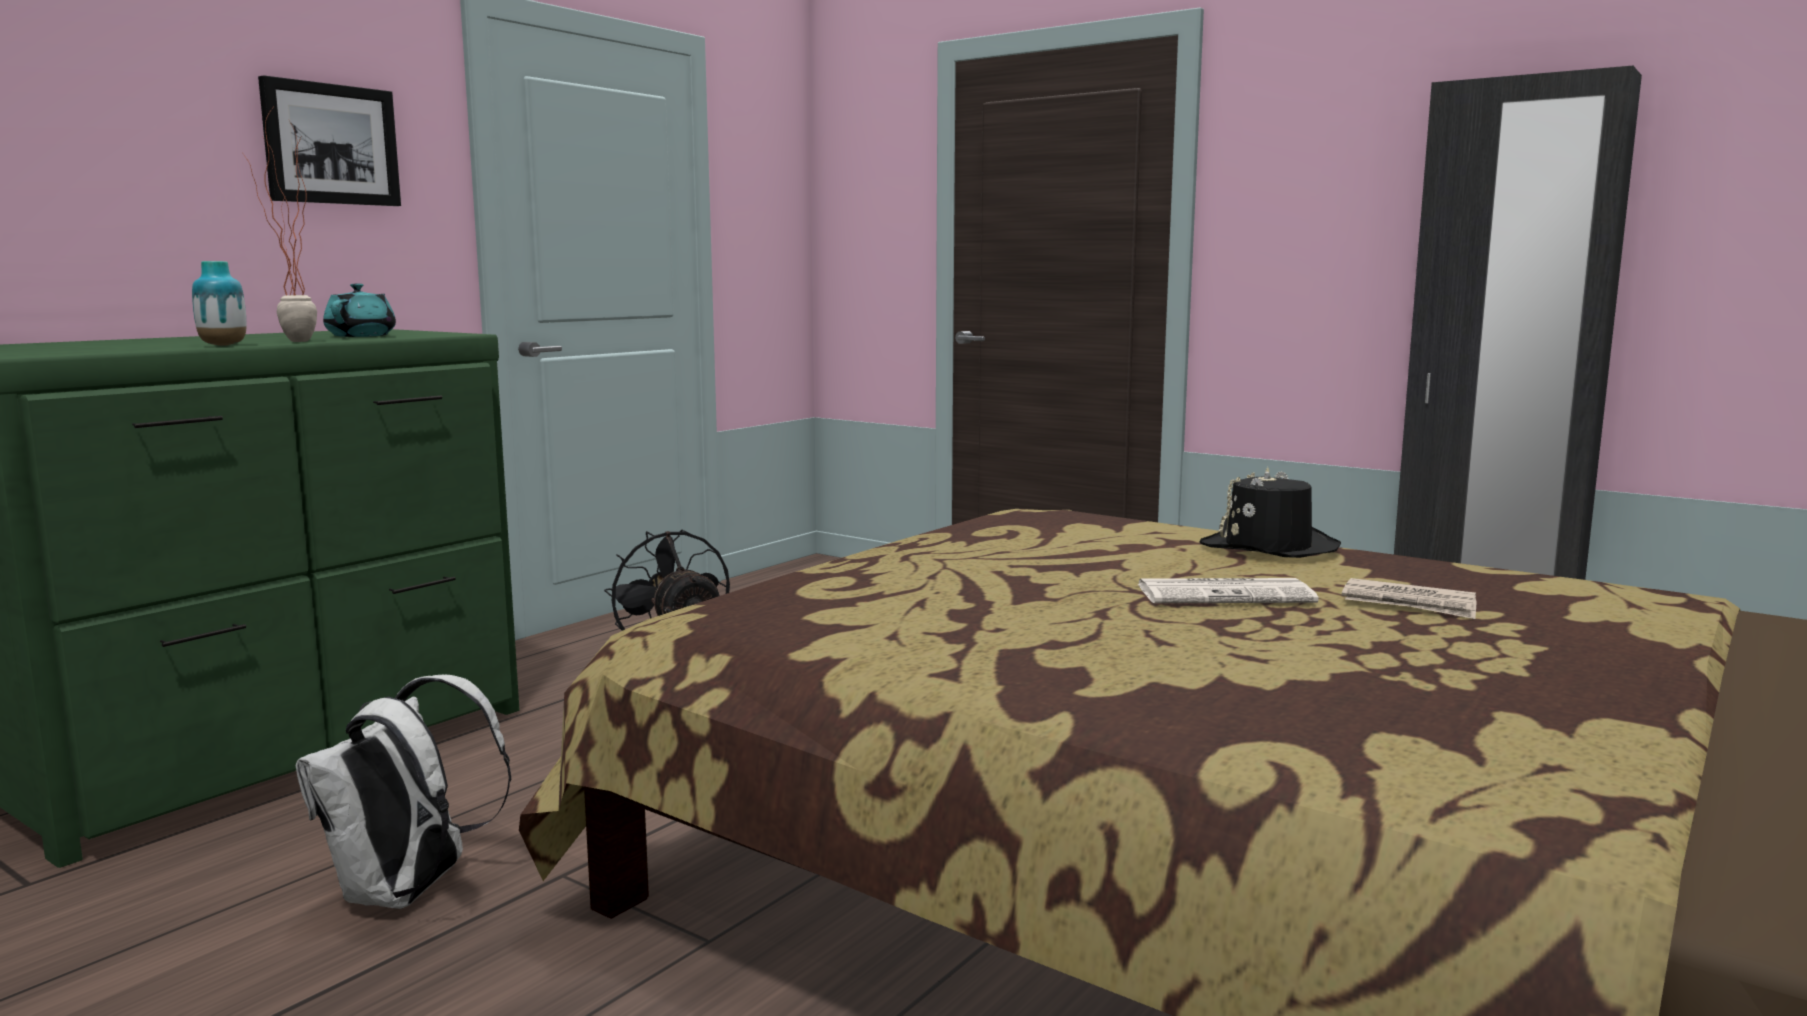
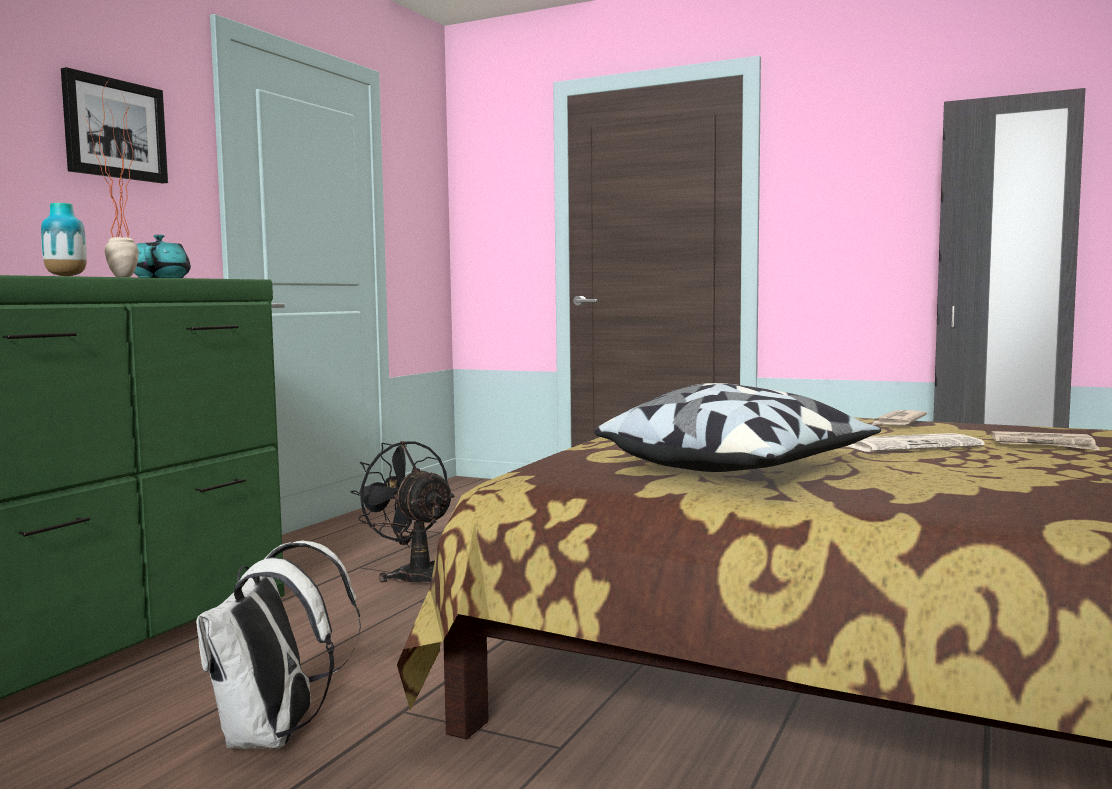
camera: 10 degrees left, 5 degrees down
black hat [1200,467,1341,558] -> newspaper [872,410,927,425]
none -> pillow [594,383,881,472]

